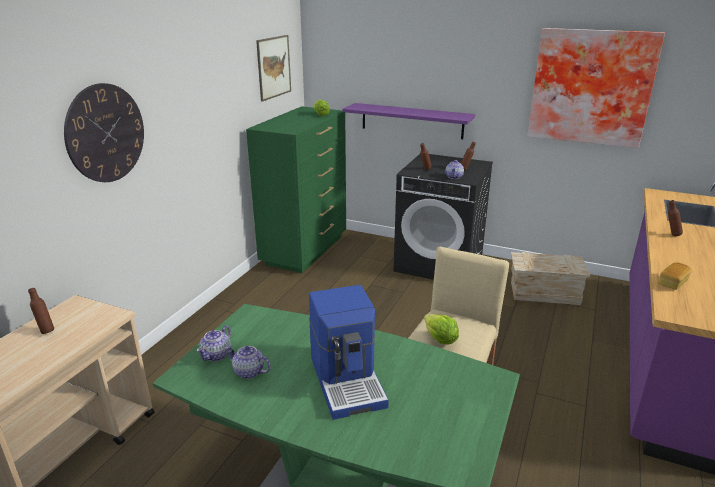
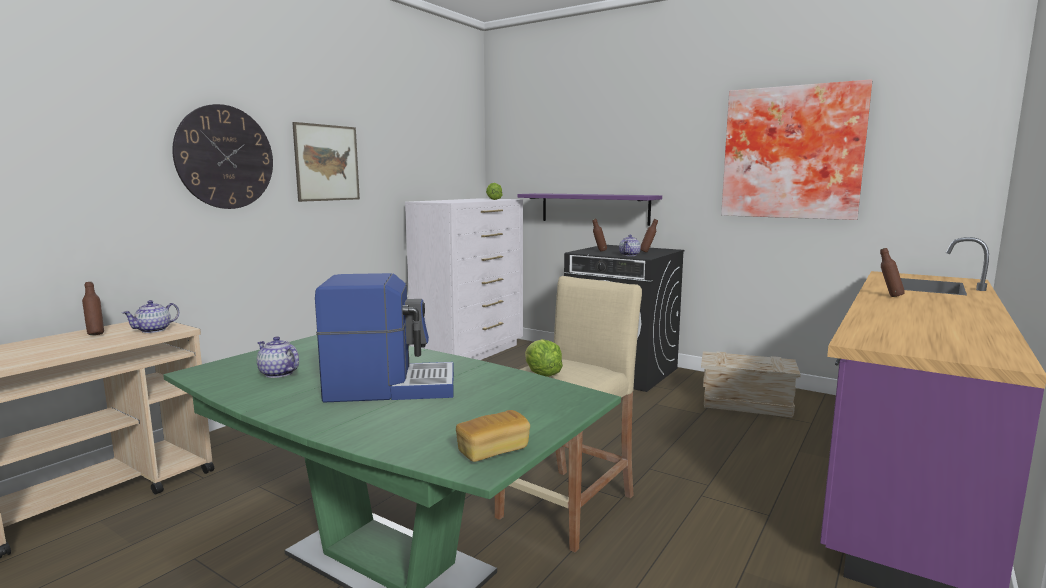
camera: 10 degrees right, 15 degrees down
teapot [197,326,231,361] -> teapot moved to [122,300,179,333]
green dresser [246,106,346,273] -> white dresser [405,198,523,360]
picture [256,35,291,102] -> picture moved to [292,122,360,202]
coffee machine [309,285,389,420] -> coffee machine turned 90 degrees counterclockwise [315,273,454,403]
bread [659,262,692,290] -> bread moved to [456,410,530,462]

